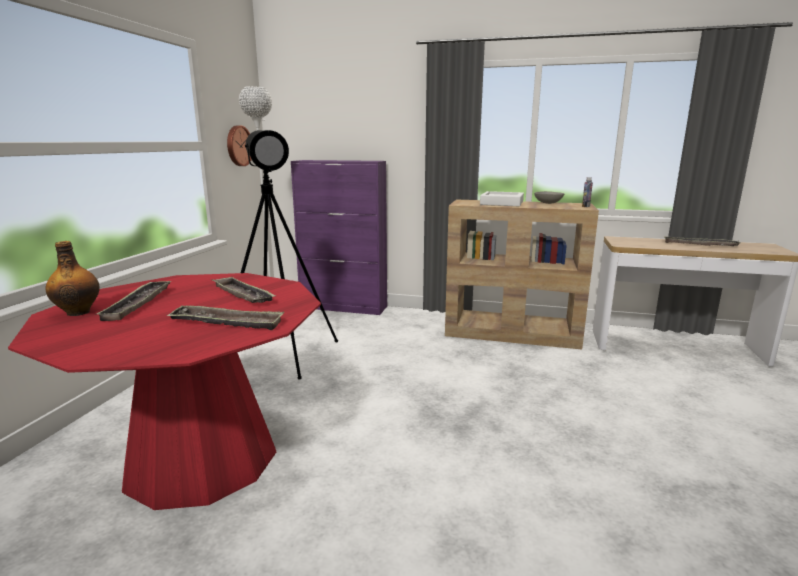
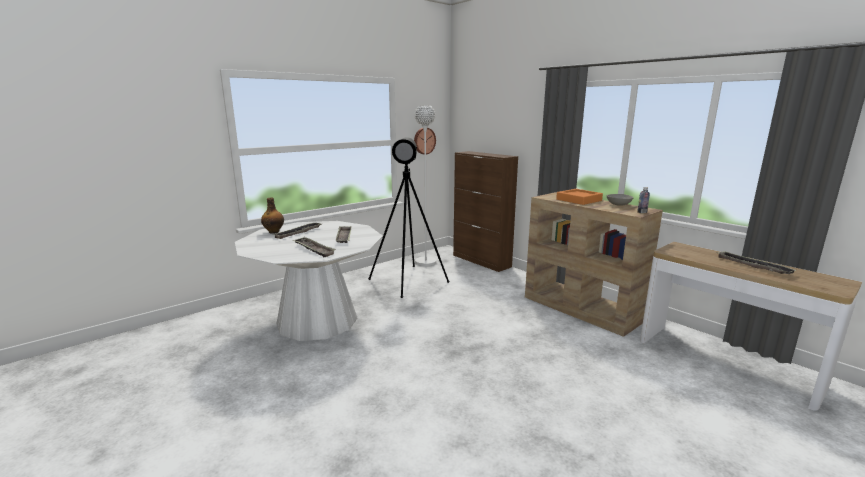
camera: 35 degrees right, 0 degrees up
red dining table [8,273,321,510] -> white dining table [235,221,383,341]
purple cabinet [291,160,387,315] -> brown cabinet [453,151,518,272]
white tray [480,191,524,206] -> orange tray [556,189,603,205]

